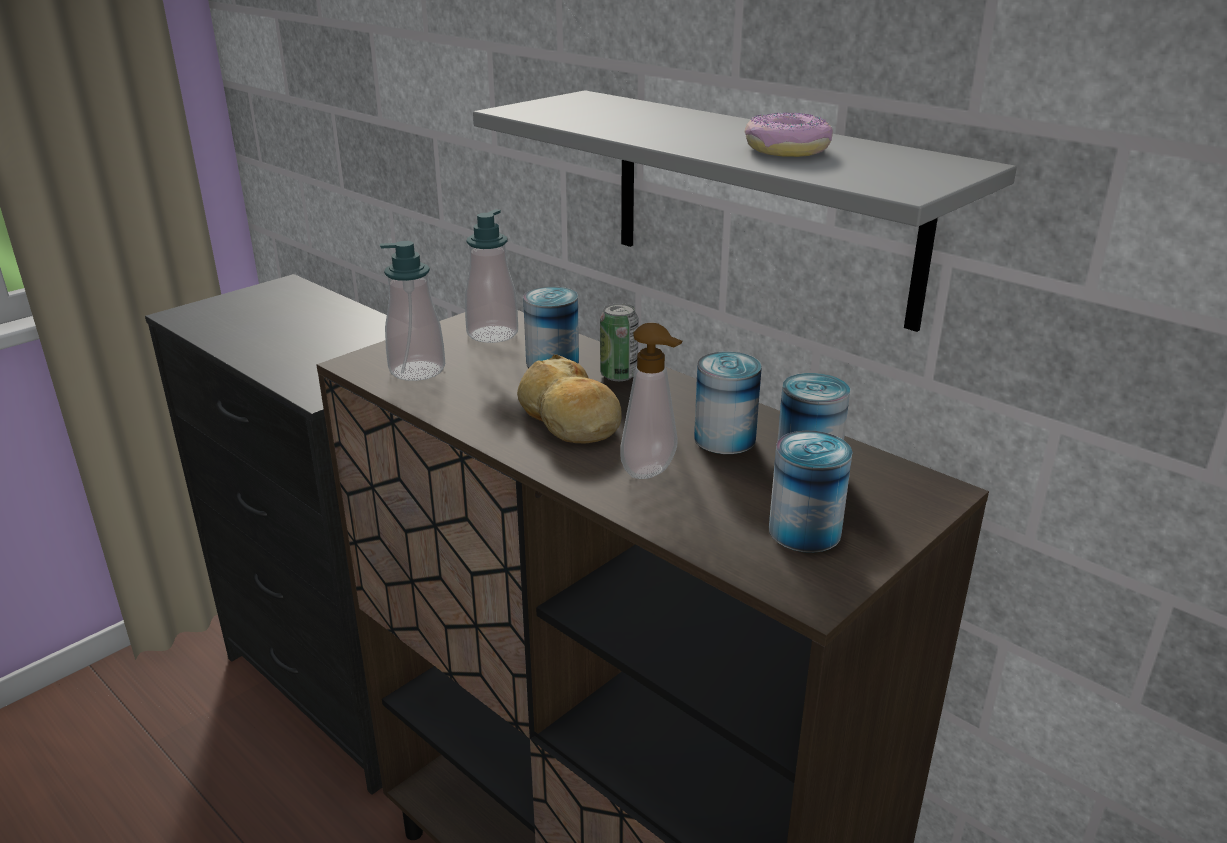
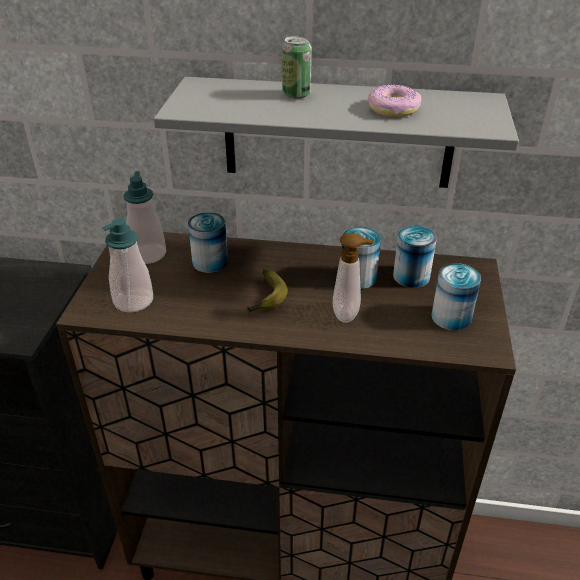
camera: 35 degrees left, 10 degrees up
bread [517,354,621,443] -> banana [247,269,288,312]
can [600,303,639,381] -> can moved to [282,36,312,99]

